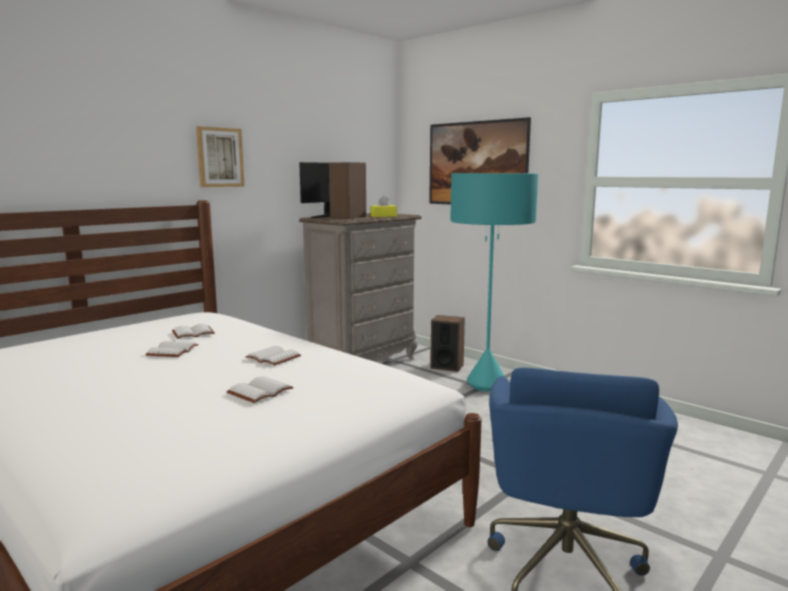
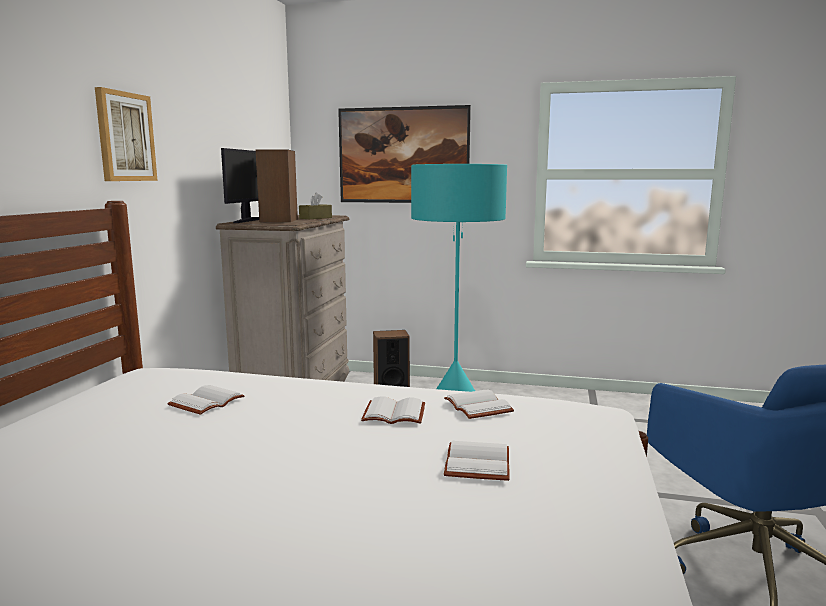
camera: 30 degrees left, 0 degrees up
white book [145,341,199,357] -> white book moved to [444,389,514,419]
yellow tissue box [370,196,397,217] -> brown tissue box [299,192,332,219]

